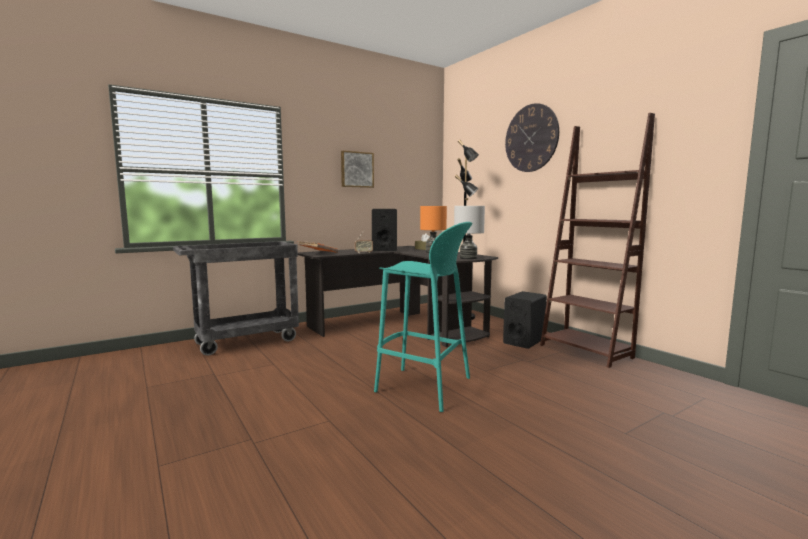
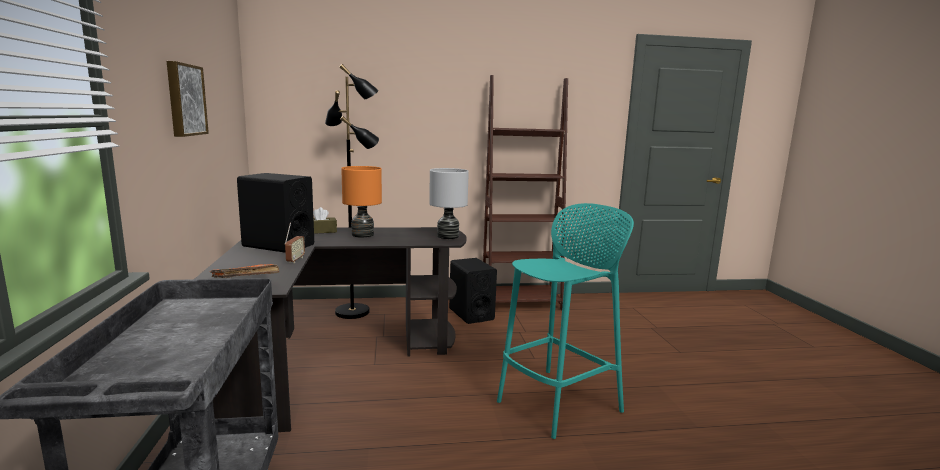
camera: 65 degrees left, 5 degrees up
wall clock [505,103,559,172] -> none

